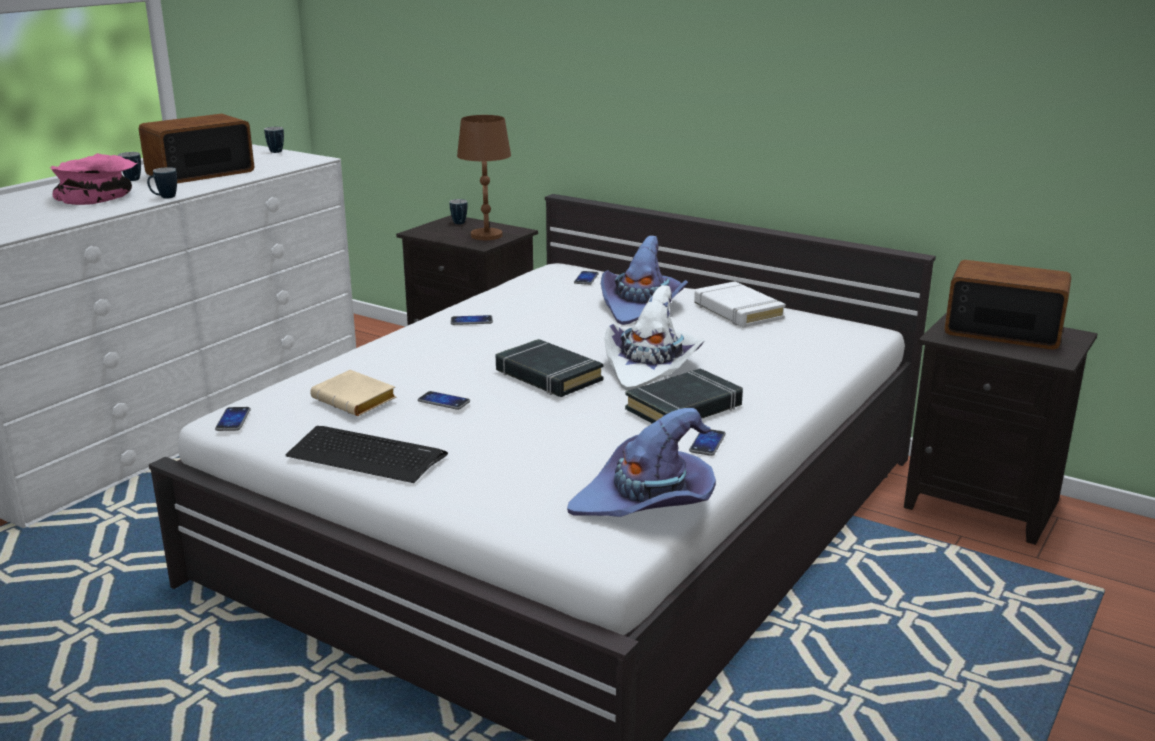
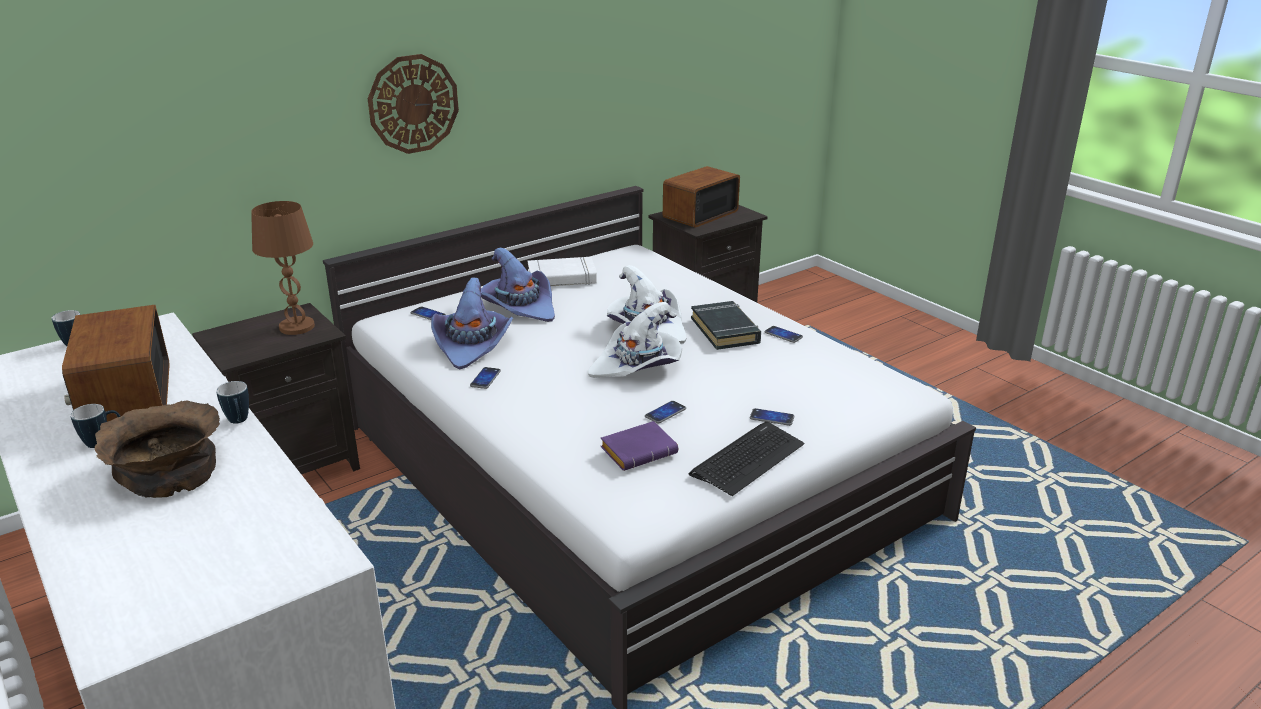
camera: 70 degrees left, 5 degrees up
pink bowl [50,153,137,205] -> brown bowl [94,400,220,498]
phone [215,407,251,431] -> phone moved to [750,408,794,426]
beige book [310,370,396,416] -> purple book [600,421,678,471]
mug [450,199,467,224] -> none
black book [496,339,604,397] -> white hat [588,302,682,378]
purple hat [567,408,716,517] -> purple hat moved to [431,278,513,369]
none -> wall clock [368,54,459,154]

